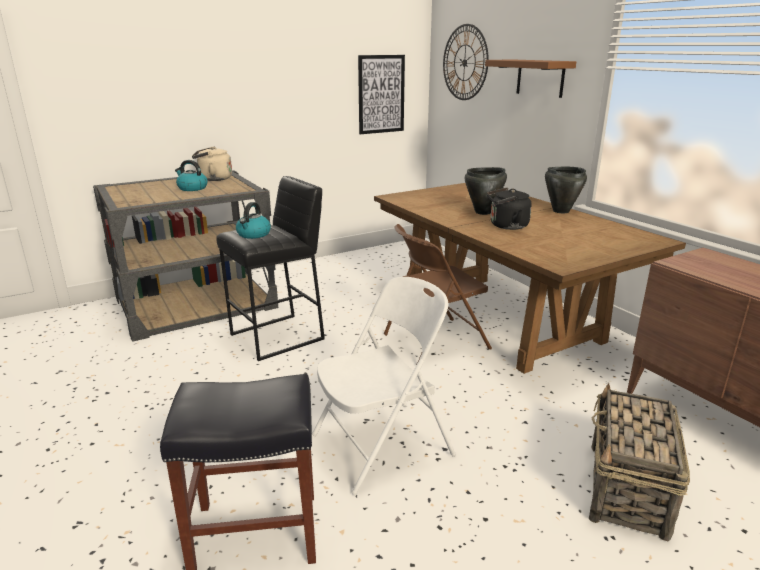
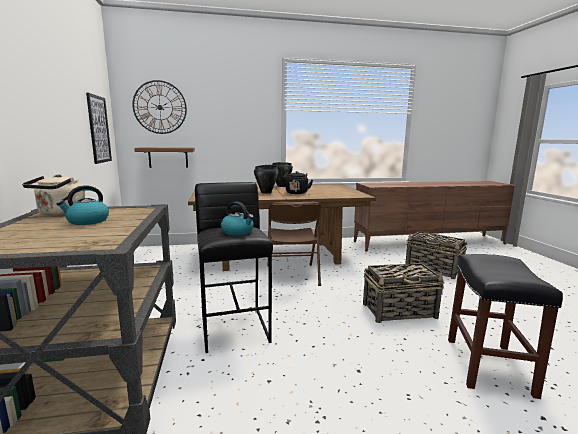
camera: 70 degrees left, 10 degrees down
white chair [312,277,456,496] -> basket [363,263,444,323]
brown shelf [485,59,576,98] -> brown shelf moved to [134,147,195,168]

